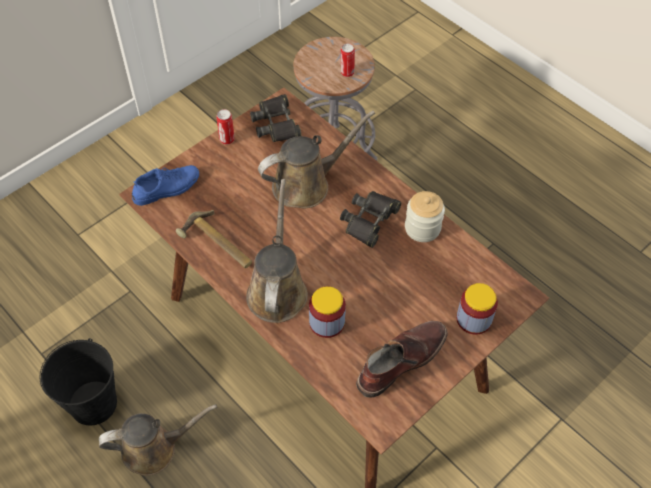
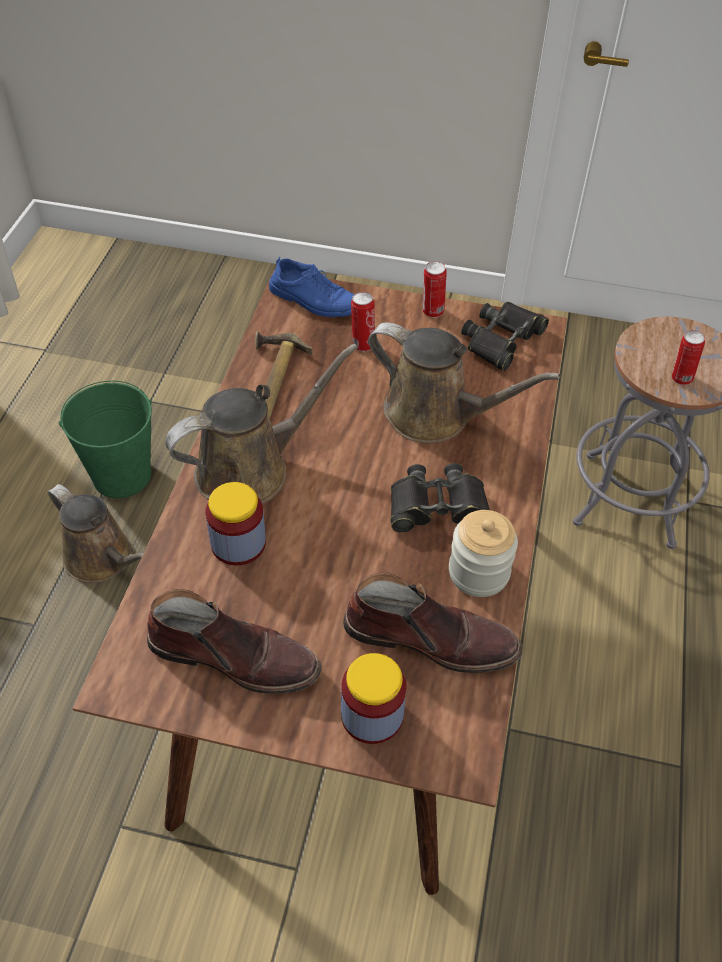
camera: 55 degrees right, 5 degrees down
black bucket [40,338,117,426] -> green bucket [59,381,152,498]
none -> brown boot [343,573,522,673]
none -> can [351,292,375,352]

